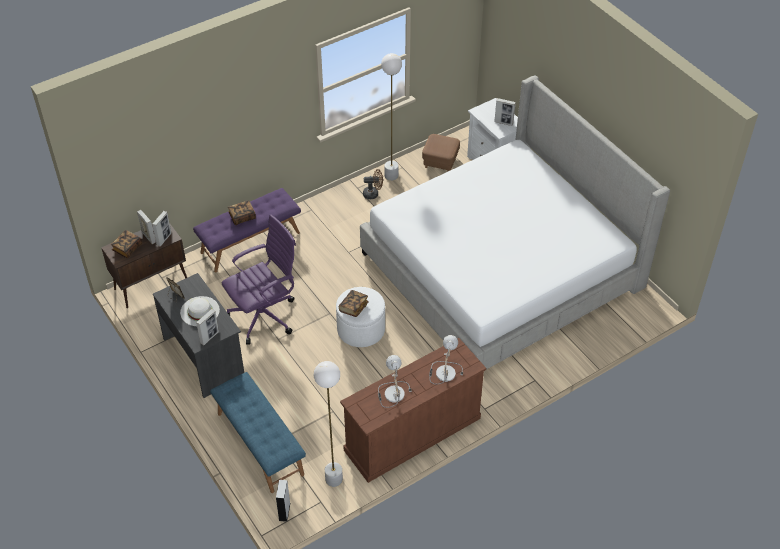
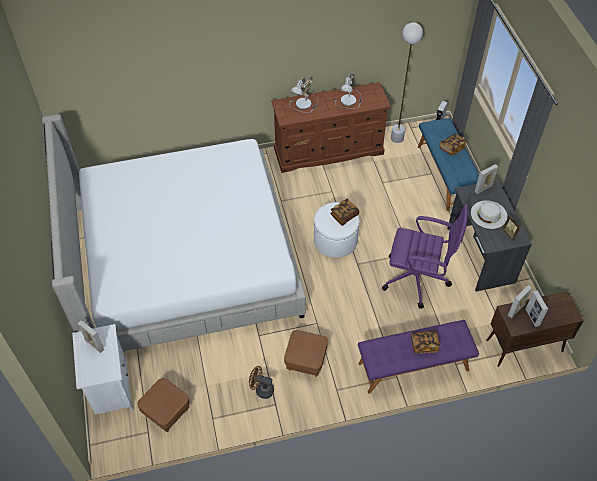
camera: 160 degrees left, 5 degrees up
book [111,230,142,258] -> book moved to [440,133,467,156]
purple office chair [222,214,296,344] -> purple office chair turned 150 degrees counterclockwise [382,204,468,309]
white floor lamp [381,53,402,181] -> none
none -> brown ottoman [284,330,328,377]

